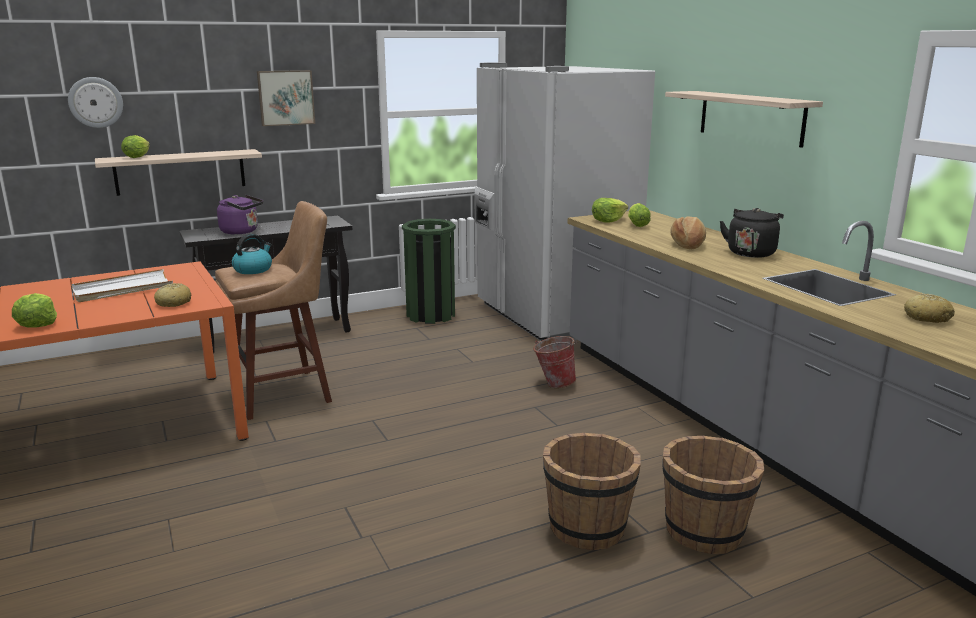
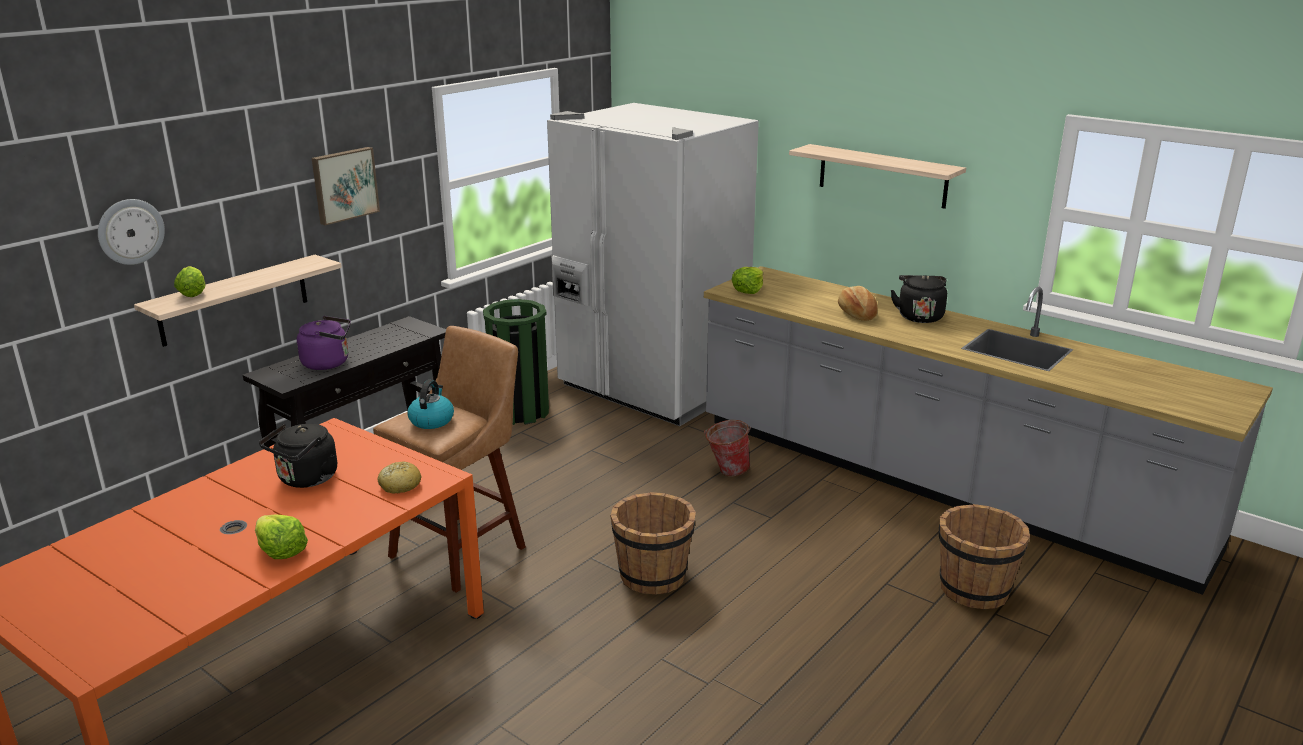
camera: 25 degrees left, 5 degrees up
white tray [71,269,173,302] -> black kettle [259,424,337,488]
brown bucket [543,433,641,550] -> brown bucket moved to [610,492,696,595]
lettuce [628,203,651,227] -> none
bread [904,293,955,323] -> none

